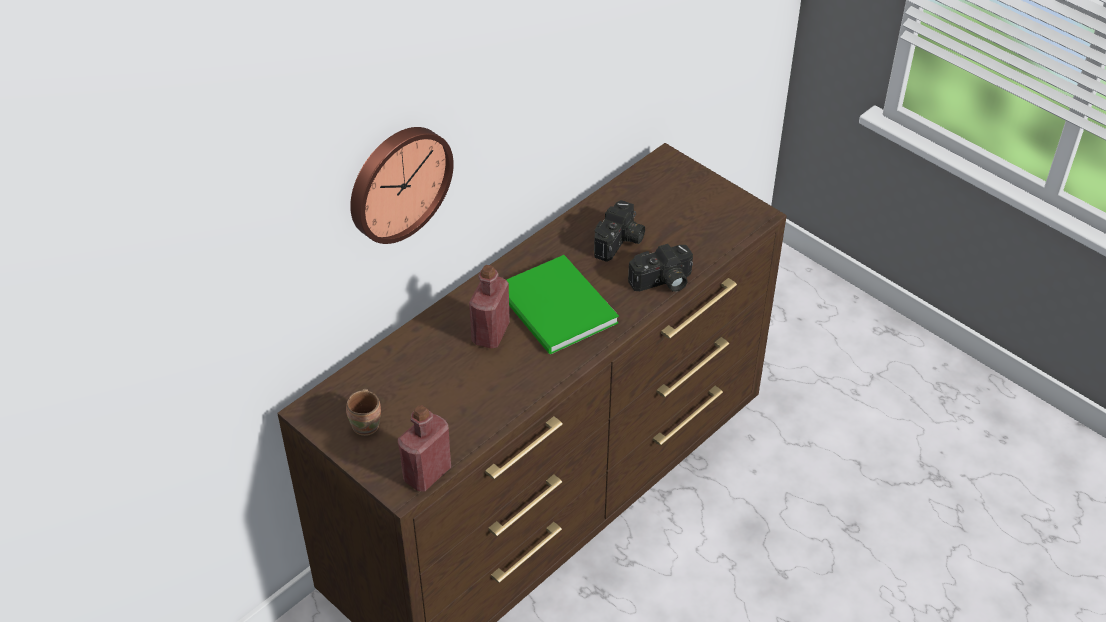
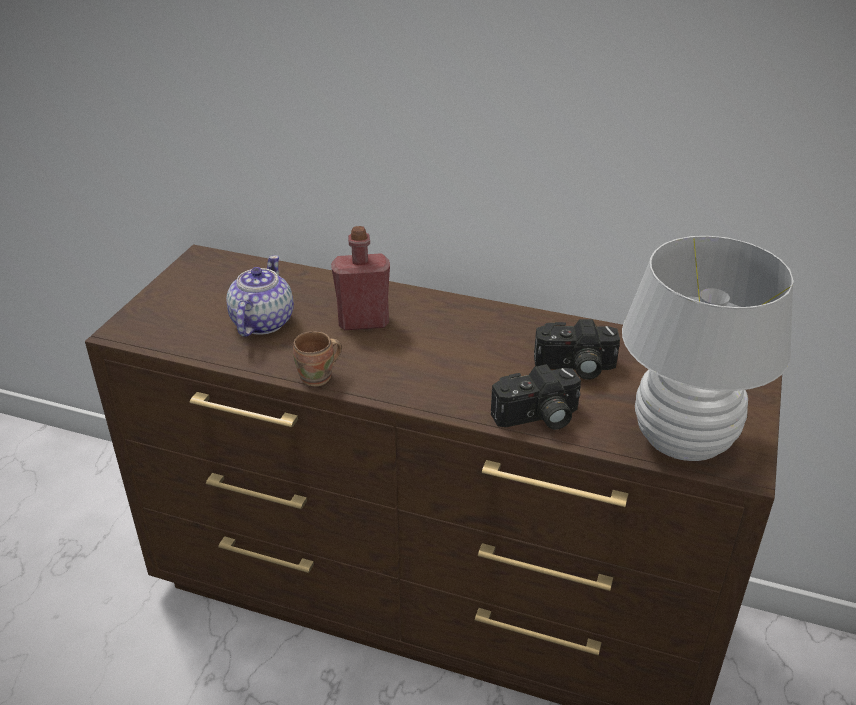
camera: 65 degrees right, 10 degrees down
brown mug [346,389,381,436] -> brown mug moved to [293,331,342,387]
wall clock [350,127,454,244] -> none
red bottle [398,405,451,491] -> none
green book [507,255,619,354] -> none
camera [628,244,693,292] -> camera turned 60 degrees counterclockwise [491,364,581,430]
none -> teapot [226,255,294,337]
none -> white table lamp [622,236,794,461]

